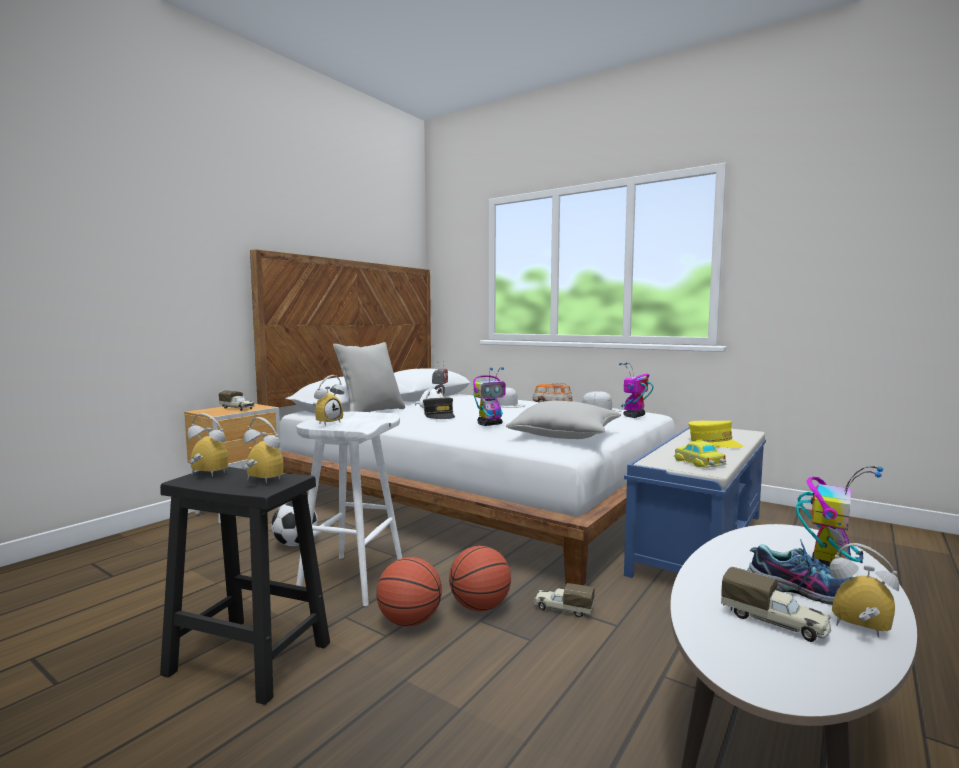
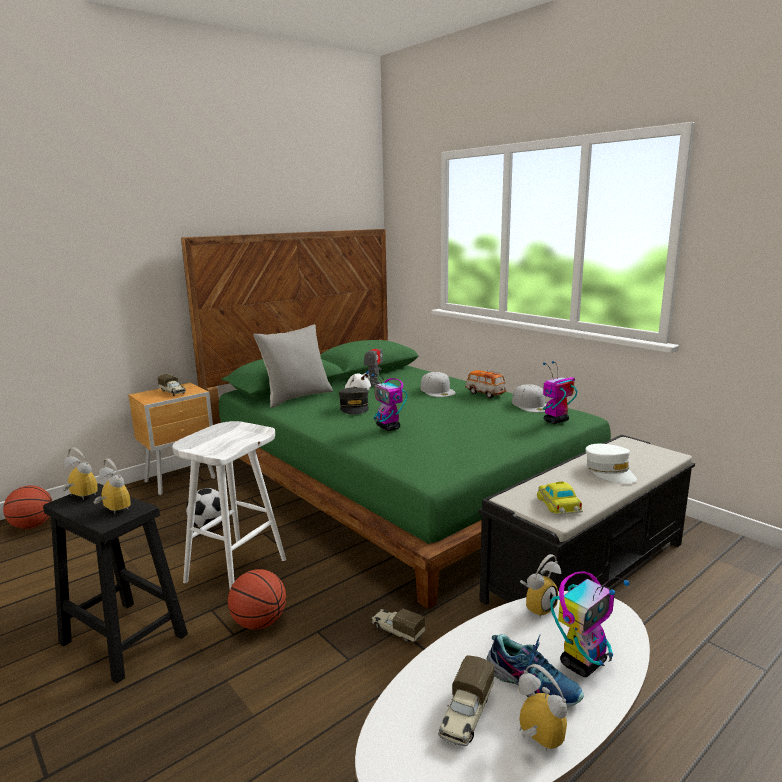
camera: 15 degrees right, 10 degrees up
white bed [250,249,675,585] -> green bed [181,229,611,609]
alarm clock [313,375,344,426] -> alarm clock moved to [520,554,561,617]
basketball [449,546,511,611] -> basketball moved to [3,485,52,529]
toy robot [473,367,505,426] -> toy robot turned 75 degrees clockwise [366,371,407,431]
grey pillow [506,400,621,439] -> none
blue bench [624,427,766,578] -> black bench [479,435,695,605]
yellow cap [688,421,743,448] -> white cap [585,444,637,484]
toy truck [721,567,831,642] -> toy truck turned 60 degrees clockwise [438,655,495,746]

